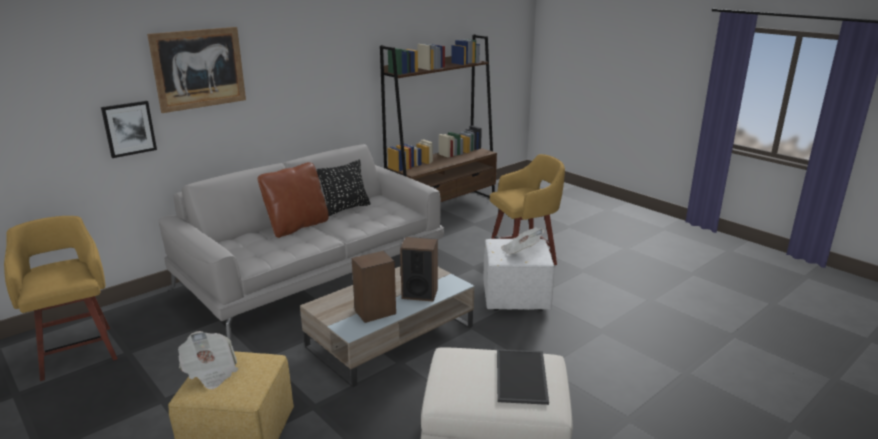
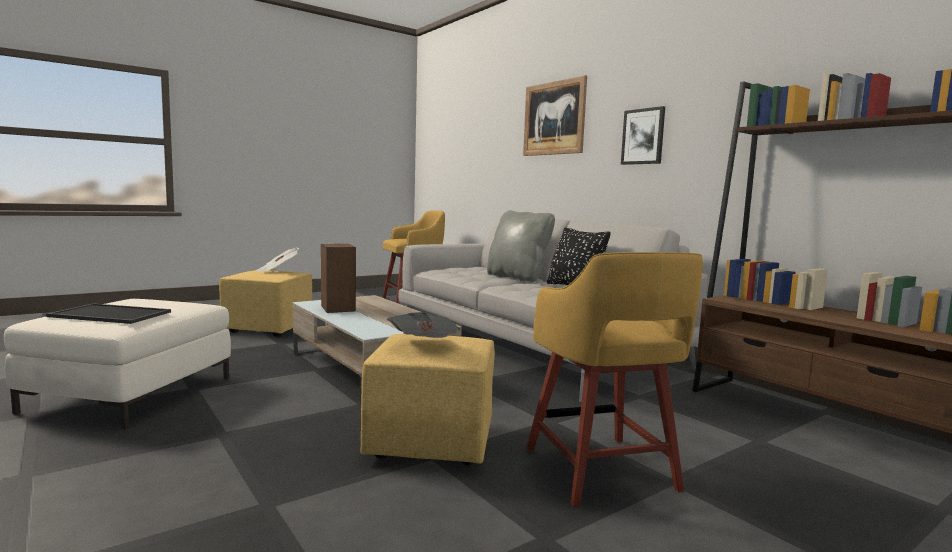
camera: 95 degrees right, 15 degrees down
picture [101,101,157,158] -> picture moved to [621,106,665,165]
brown pillow [258,162,329,238] -> grey pillow [487,211,555,282]
speaker [400,237,438,302] -> none
white ottoman [483,239,554,311] -> yellow ottoman [361,334,495,465]

